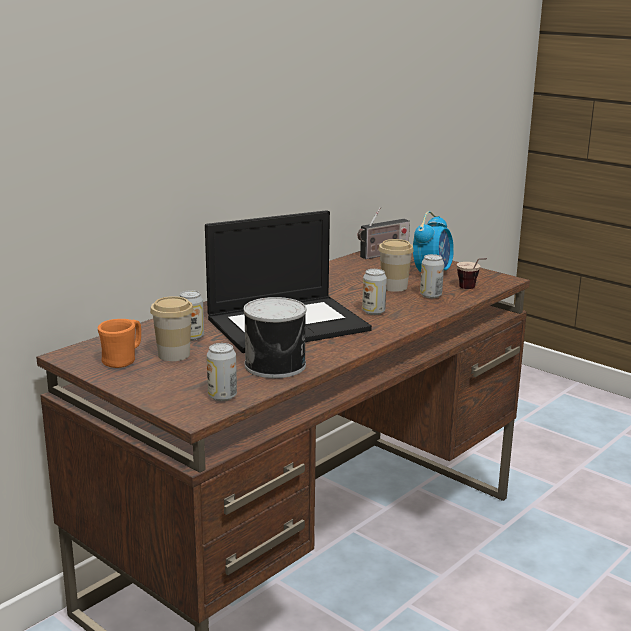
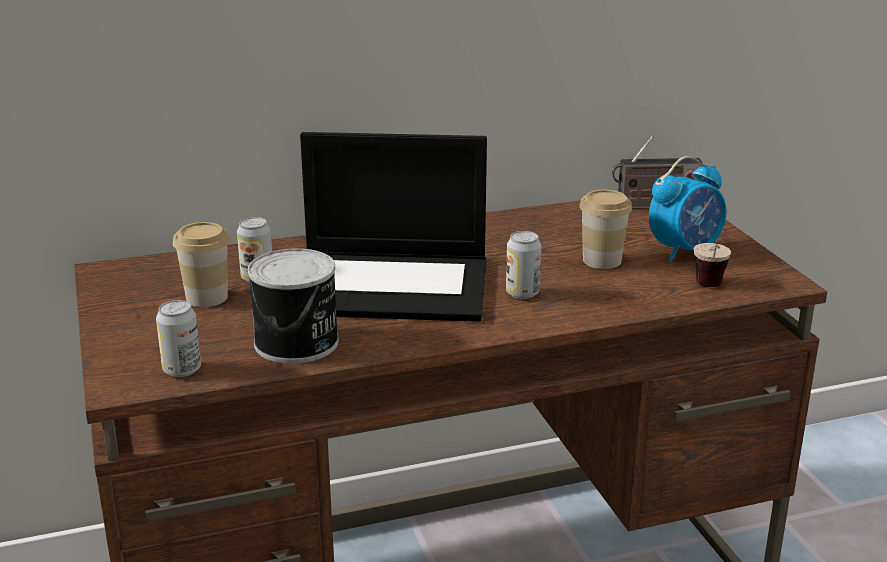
camera: 30 degrees right, 5 degrees up
orange mug [98,319,141,368] -> none
can [420,254,444,299] -> none

